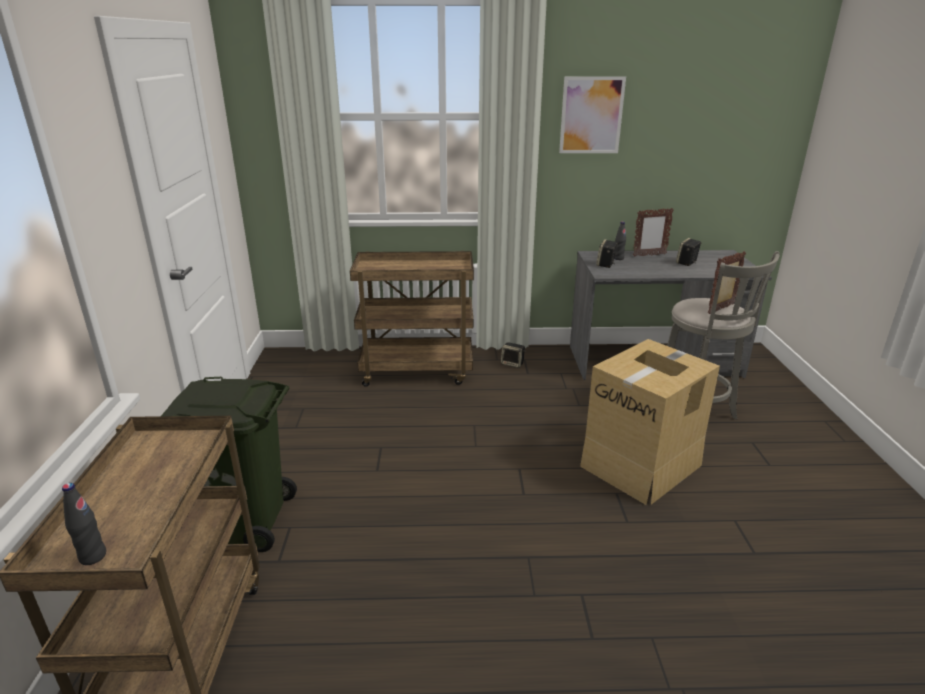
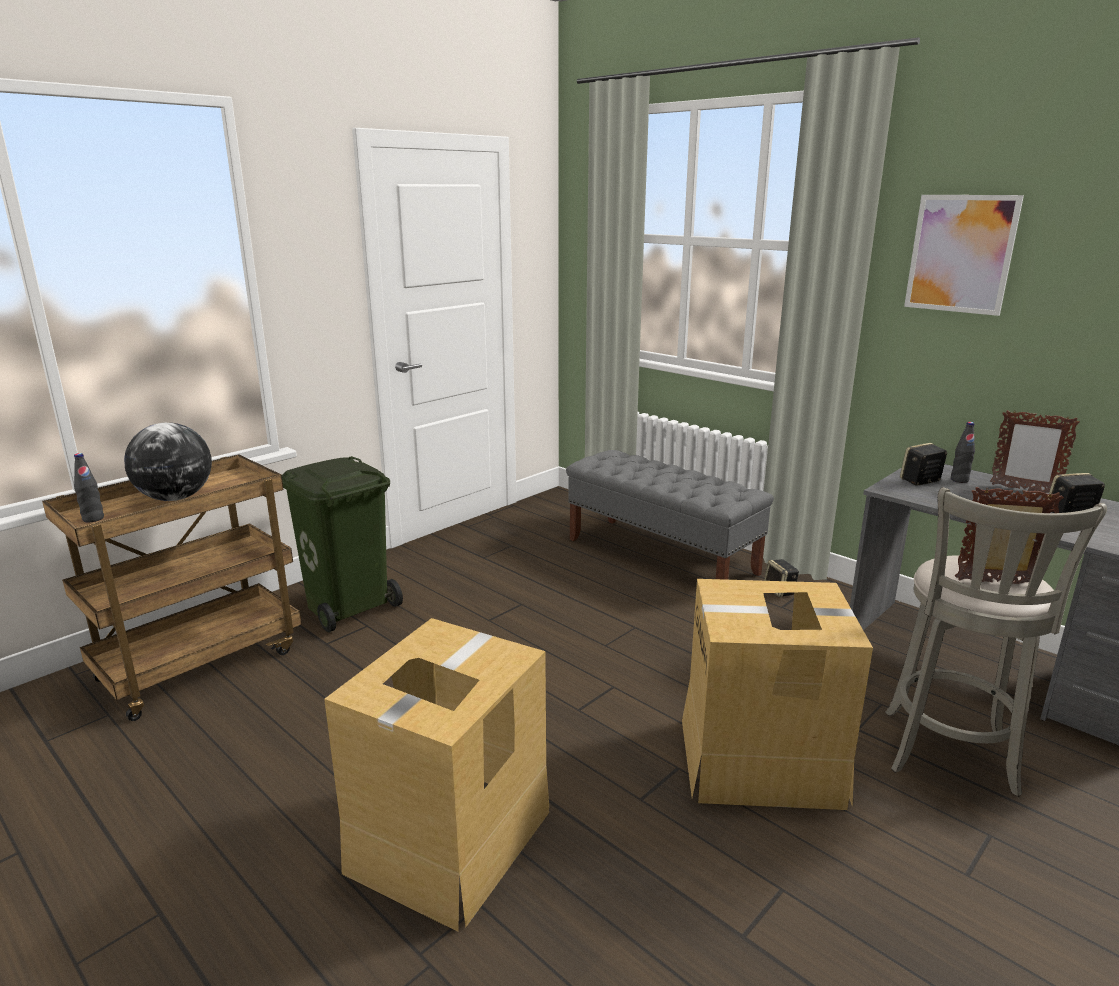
camera: 45 degrees right, 5 degrees down
brown cart [350,251,474,386] -> grey bench [566,450,774,580]
none -> globe [124,423,212,501]
none -> cardboard box [324,618,549,932]

